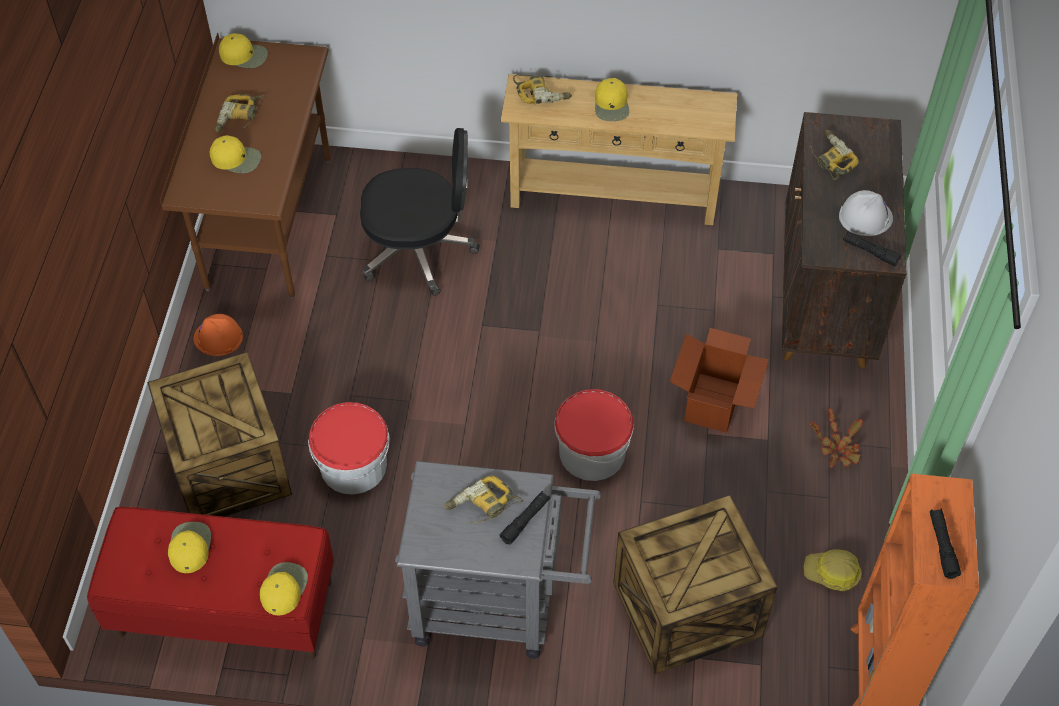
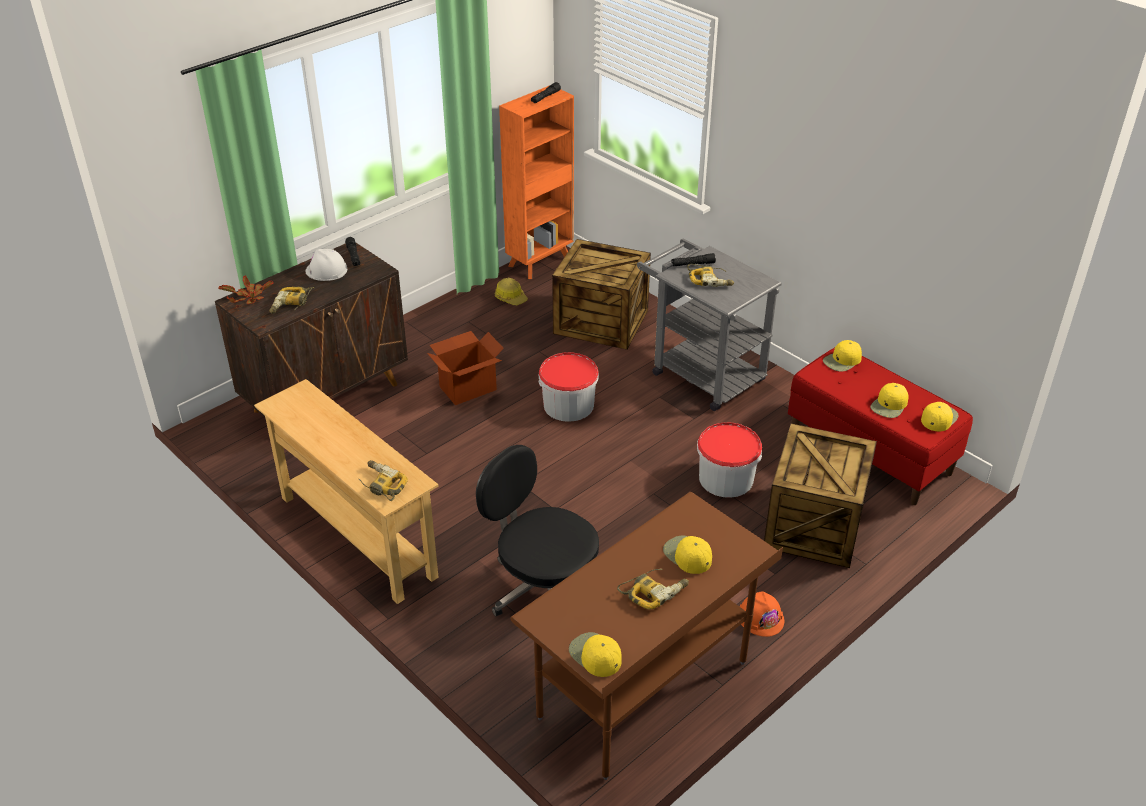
camera: 140 degrees left, 15 degrees down
yellow cap [595,78,629,121] -> yellow cap moved to [921,402,959,431]
potted plant [810,408,863,468] -> potted plant moved to [218,275,274,304]

